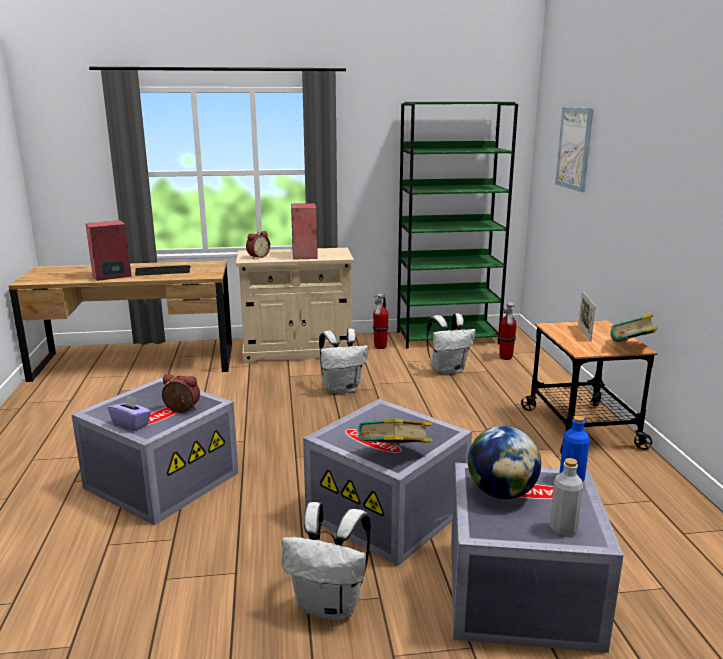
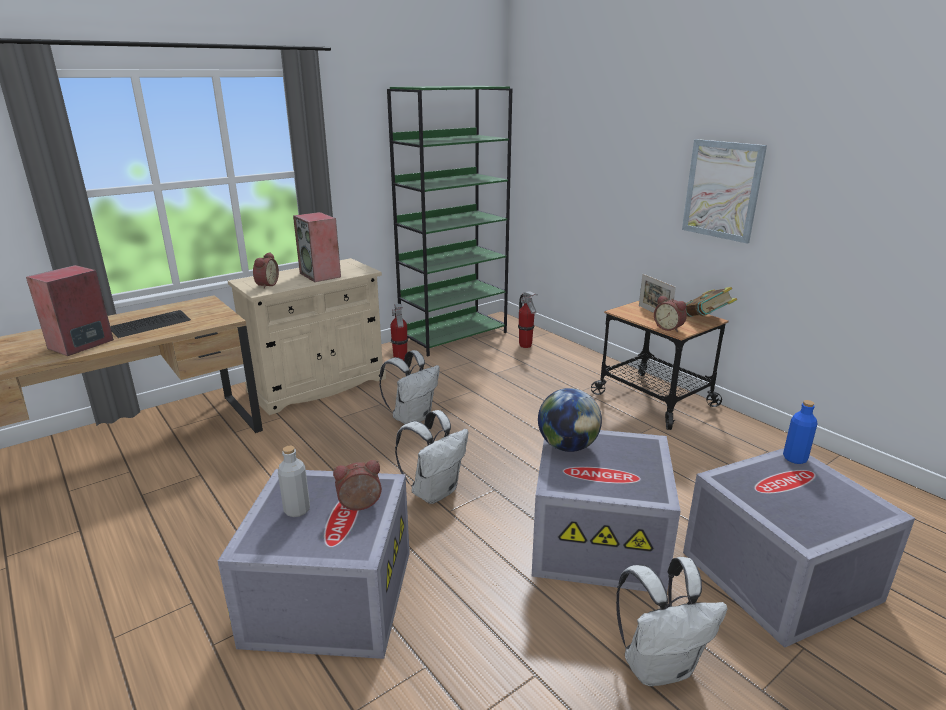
camera: 30 degrees left, 5 degrees up
purple tissue box [108,395,151,431] -> none
book [358,418,433,445] -> none
white backpack [426,313,475,375] -> white backpack moved to [395,410,468,504]
globe [468,426,541,499] -> globe moved to [538,388,602,452]
grey bottle [550,458,583,536] -> grey bottle moved to [278,445,310,517]
picture [555,107,594,192] -> picture moved to [682,139,767,244]
none -> alarm clock [654,296,687,332]

